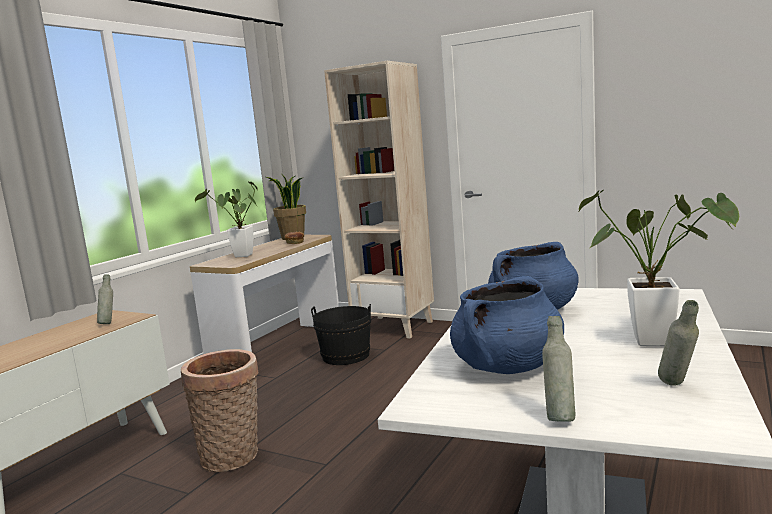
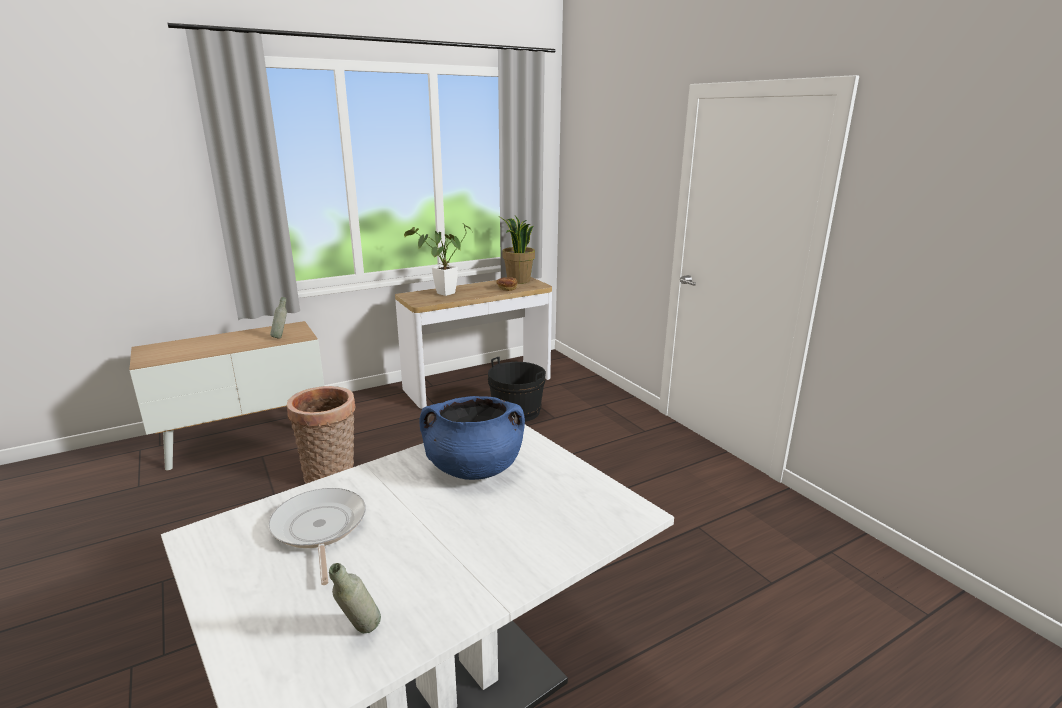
camera: 30 degrees right, 10 degrees up
beige bookcase [324,61,434,339] -> none
blue cooking pot [450,276,564,374] -> frying pan [268,488,366,585]
grey bottle [542,316,575,422] -> none
potted plant [579,190,739,346] -> none

